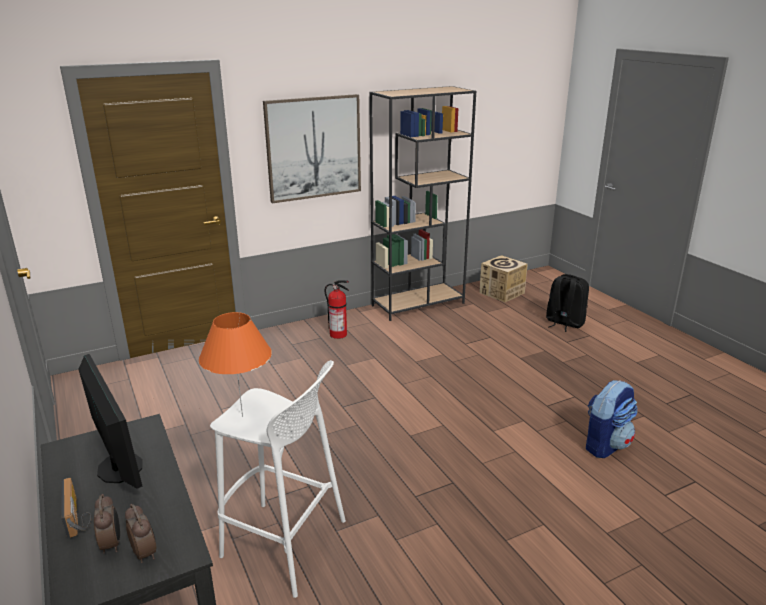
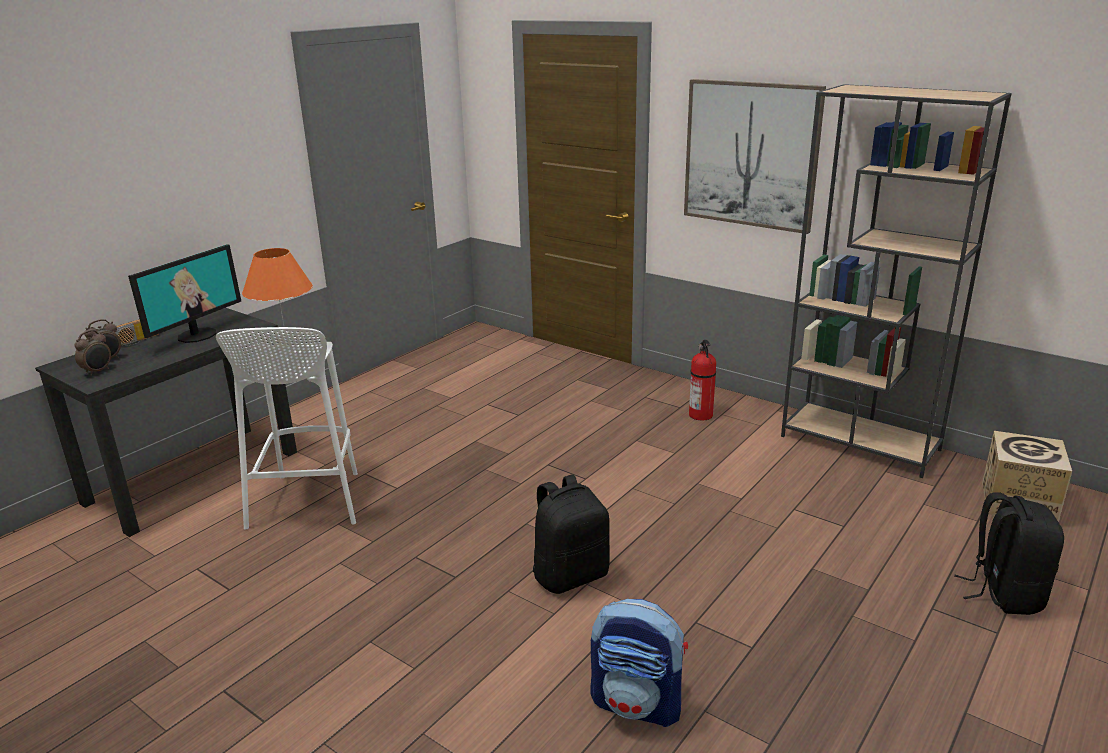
camera: 65 degrees right, 0 degrees up
none -> black backpack [533,474,610,594]

